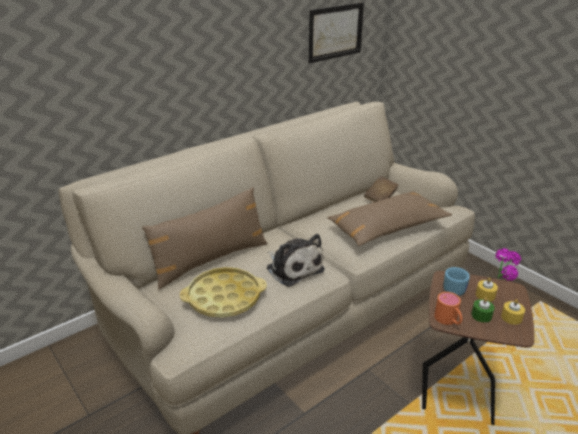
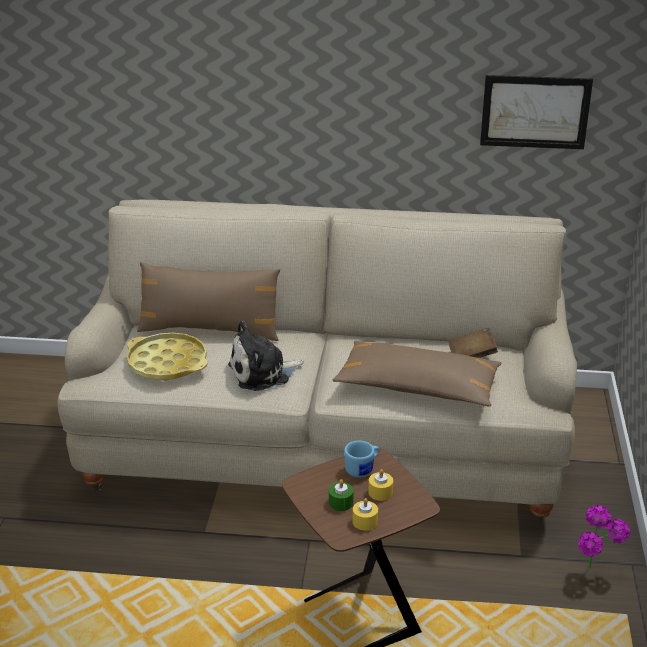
camera: 45 degrees right, 0 degrees up
plush toy [267,234,325,287] -> plush toy turned 60 degrees clockwise [228,321,304,391]
orange mug [434,292,463,325] -> none

